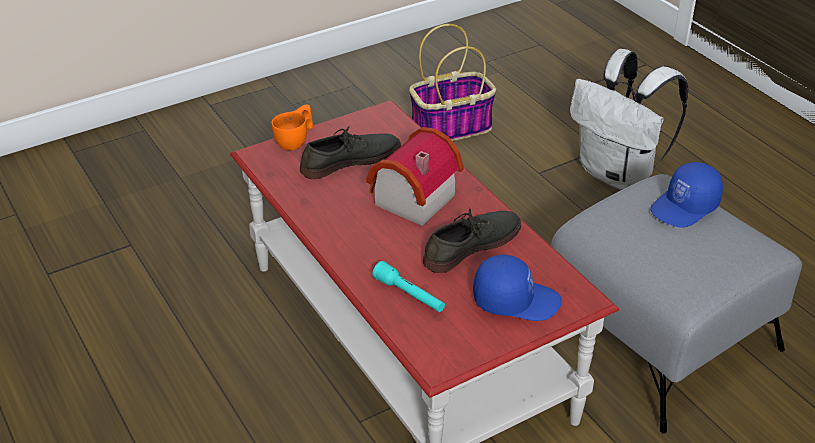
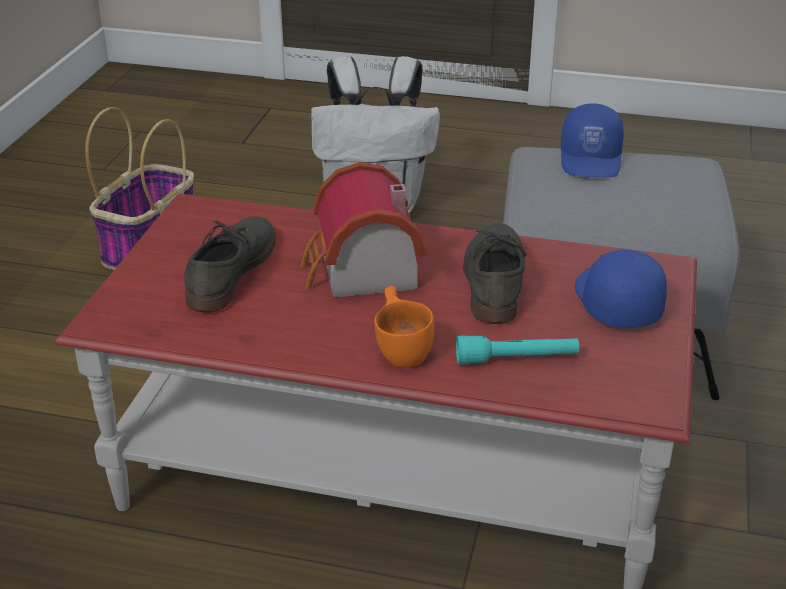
camera: 45 degrees left, 5 degrees down
orange cup [272,105,313,150] -> orange cup moved to [374,286,434,368]
blue cap [473,254,562,321] -> blue cap turned 60 degrees counterclockwise [575,250,667,327]

